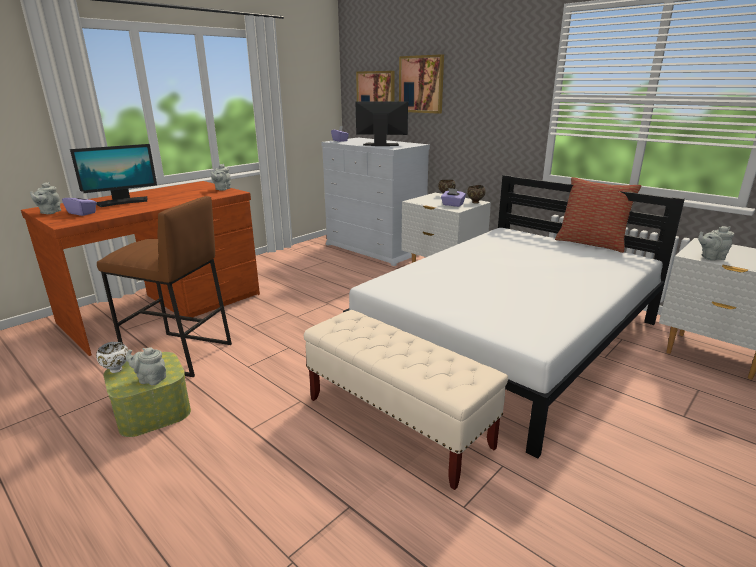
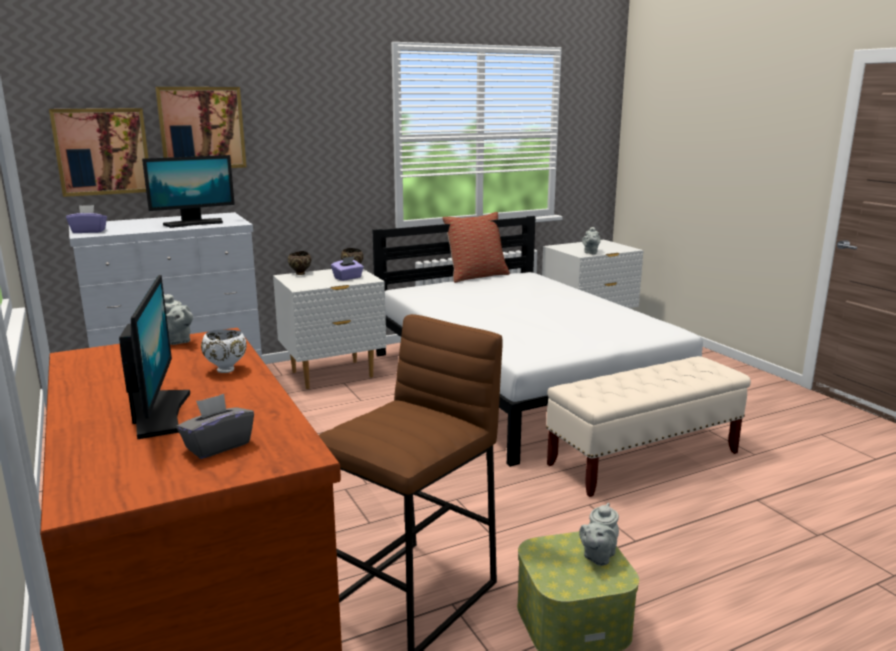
camera: 70 degrees left, 5 degrees down
grey teapot [30,182,61,214] -> none
purple tissue box [62,191,97,216] -> grey tissue box [177,394,254,459]
white bowl [96,342,128,373] -> white bowl moved to [201,330,247,373]
monitor [355,101,408,146] -> monitor turned 150 degrees counterclockwise [142,155,235,228]

